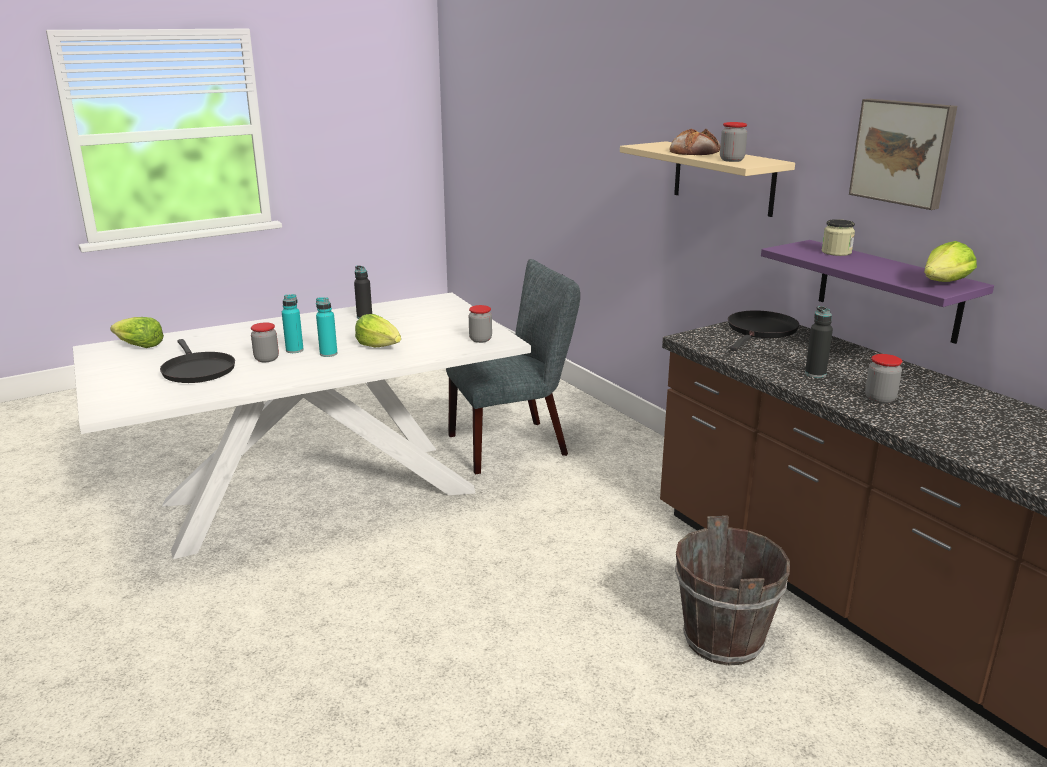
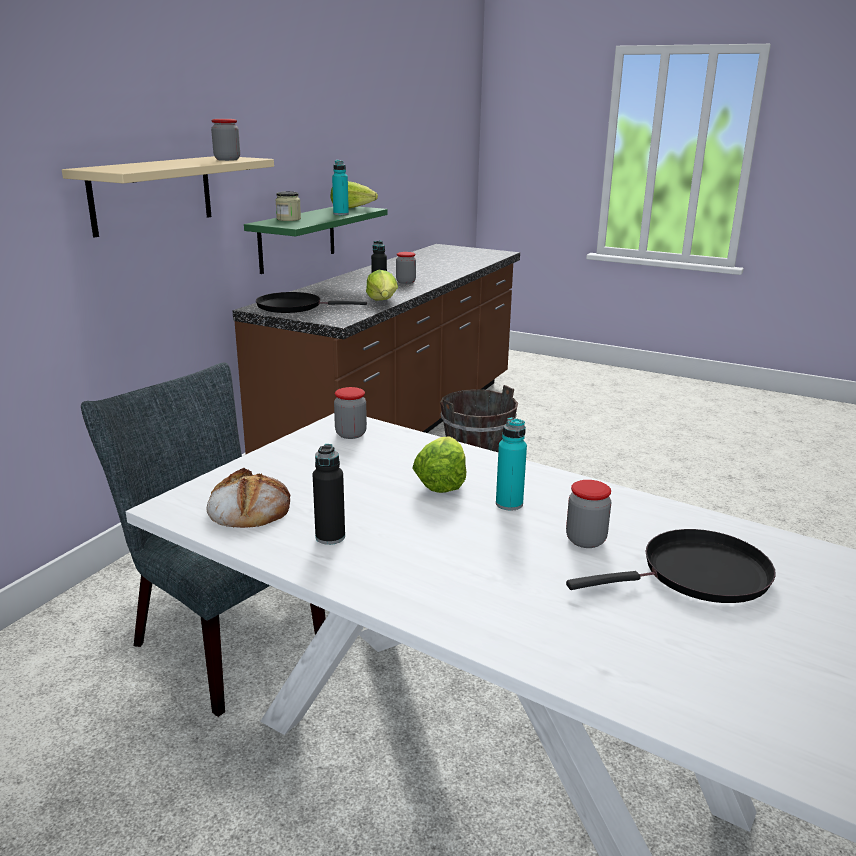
camera: 120 degrees left, 0 degrees up
lettuce [110,317,164,348] -> lettuce moved to [366,270,398,301]
black frying pan [160,339,235,383] -> black frying pan turned 45 degrees clockwise [566,529,776,603]
turquoise bottle [282,294,304,353] -> turquoise bottle moved to [332,160,349,215]
bread [670,129,720,155] -> bread moved to [206,467,290,528]
purple shelf [761,240,994,344] -> green shelf [244,206,388,274]
picture [849,99,957,210] -> none

